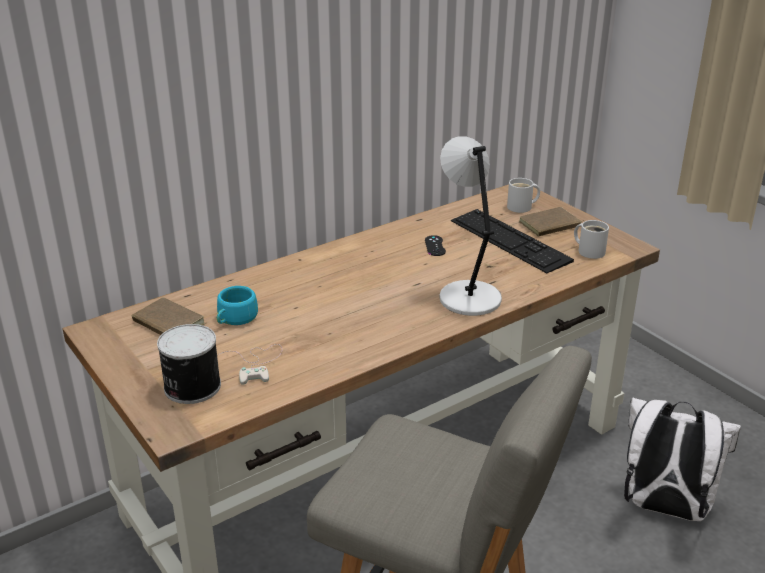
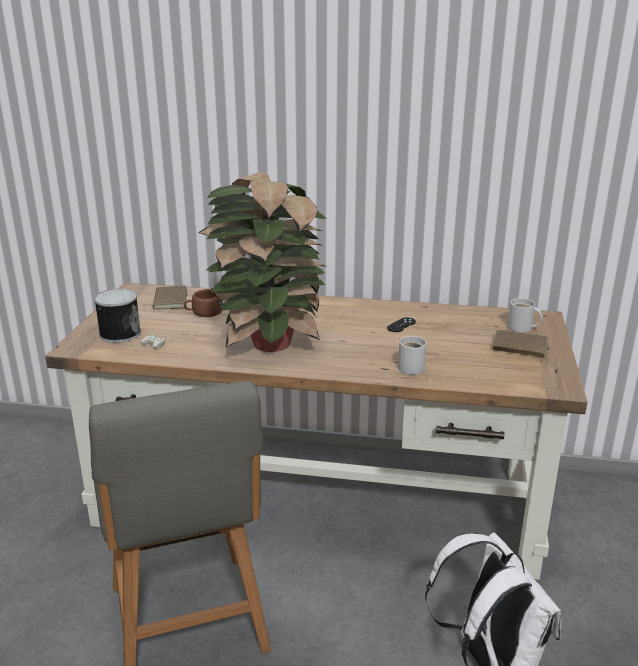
camera: 45 degrees right, 5 degrees down
turquoise cup [217,286,258,325] -> brown cup [184,289,223,317]
grey table lamp [439,136,502,316] -> none
keyboard [451,209,574,273] -> none
white mug [574,220,609,259] -> white mug moved to [398,336,426,375]
none -> potted plant [198,172,327,352]

